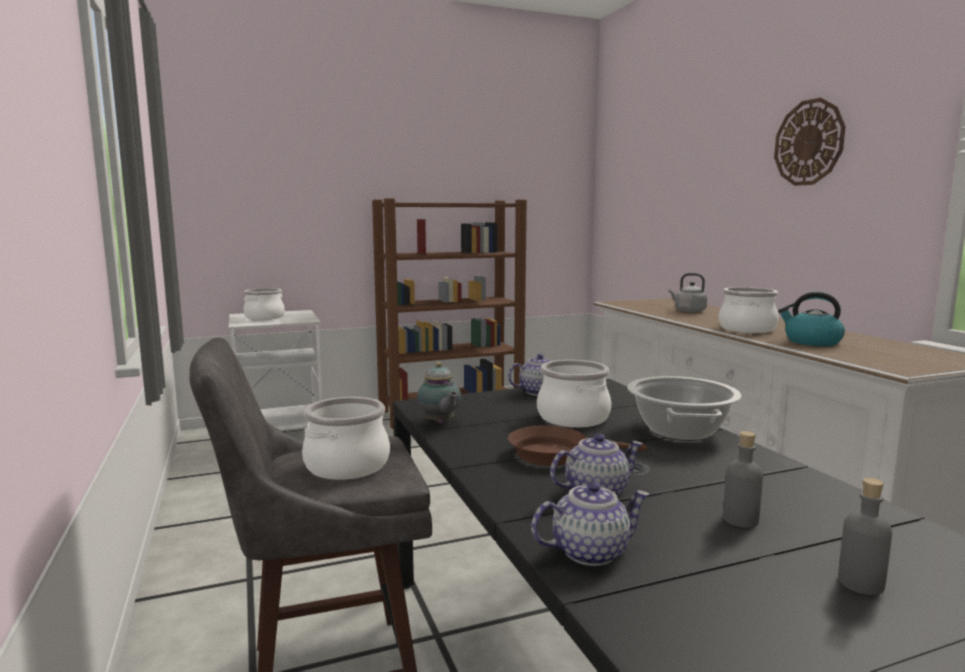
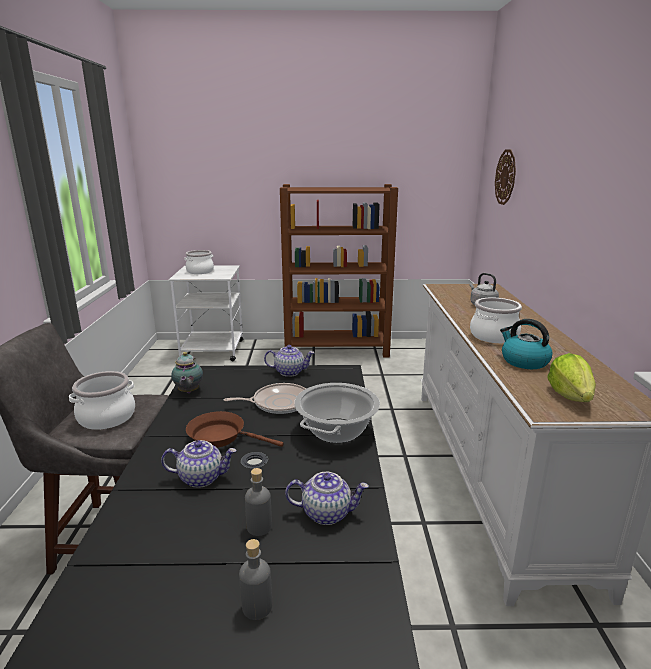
camera: 20 degrees right, 10 degrees up
teapot [531,481,650,566] -> teapot moved to [285,472,369,525]
cooking pot [537,360,611,428] -> frying pan [224,383,306,414]
wall clock [774,97,846,186] -> wall clock moved to [495,150,516,205]
none -> lettuce [547,353,596,402]

